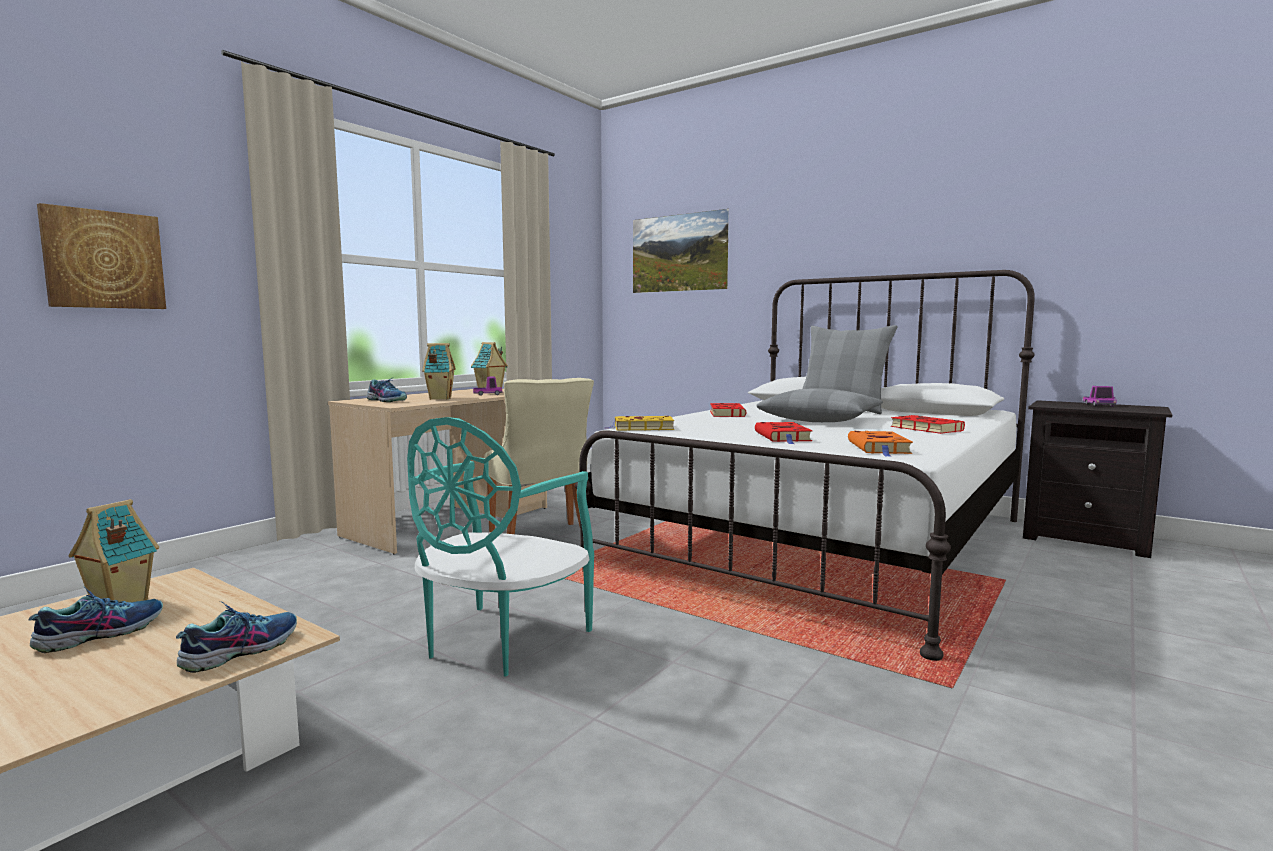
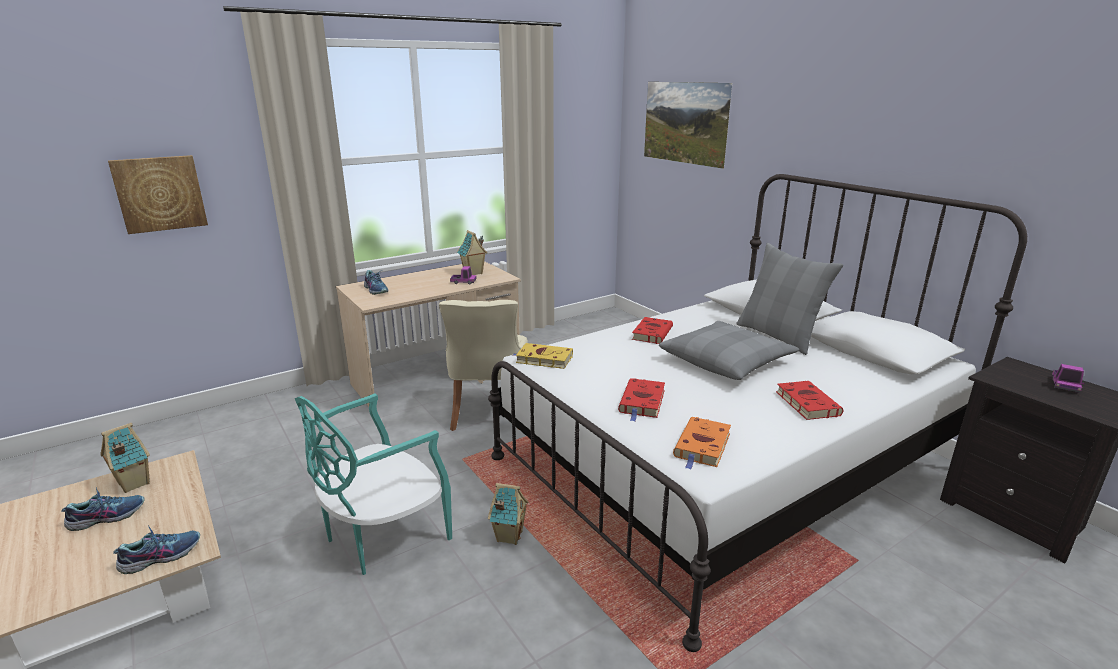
camera: 20 degrees right, 15 degrees up
toy house [422,343,456,400] -> toy house moved to [488,483,529,545]

